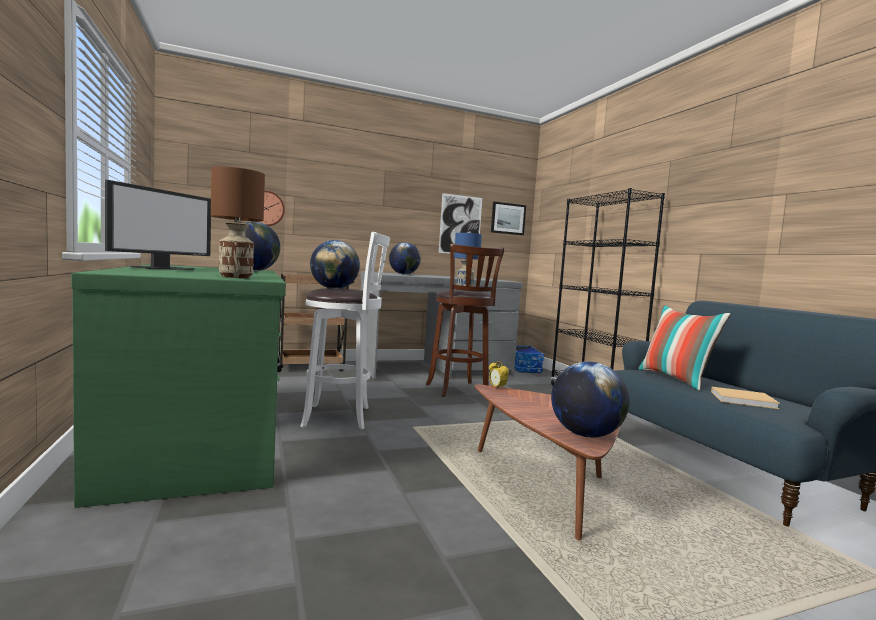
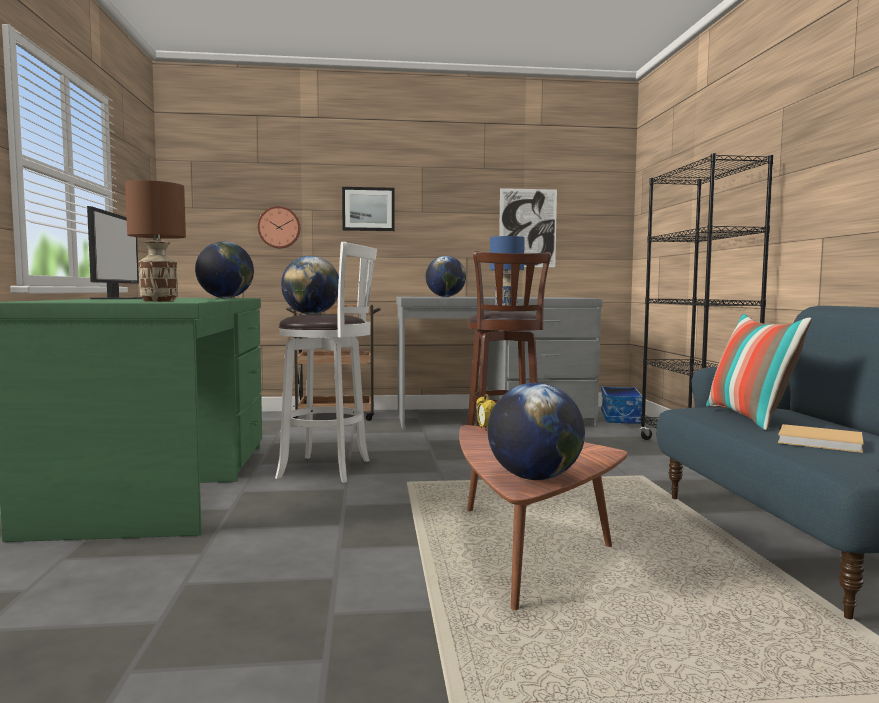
camera: 15 degrees right, 0 degrees up
monitor [105,180,211,270] -> monitor turned 45 degrees counterclockwise [87,206,142,299]
picture [491,202,526,235] -> picture moved to [342,187,395,231]

